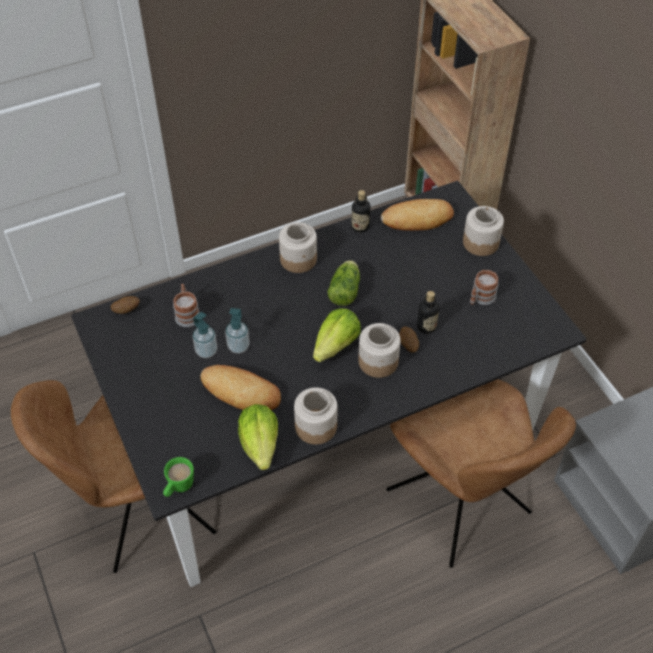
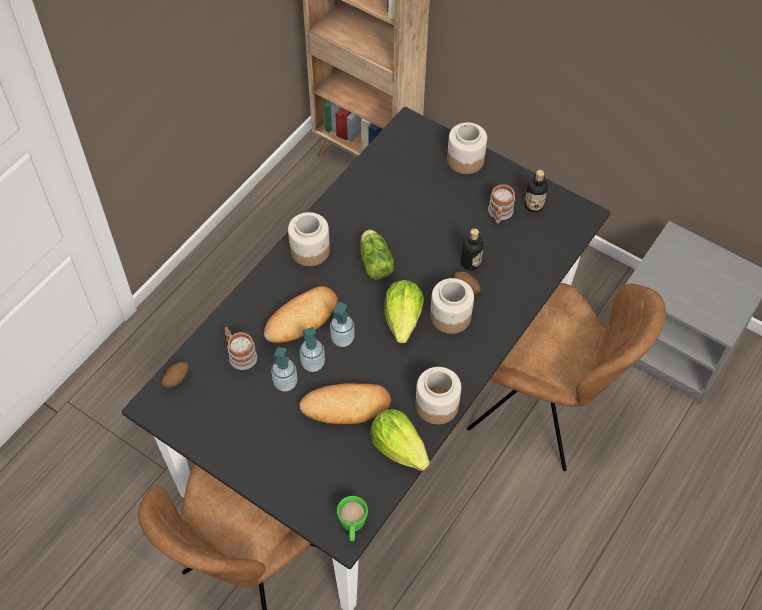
camera: 30 degrees left, 5 degrees up
bottle [351,190,370,233] -> bottle moved to [524,170,548,212]
bread [381,199,454,231] -> bread moved to [264,286,338,343]
none -> soap dispenser [330,302,355,347]

